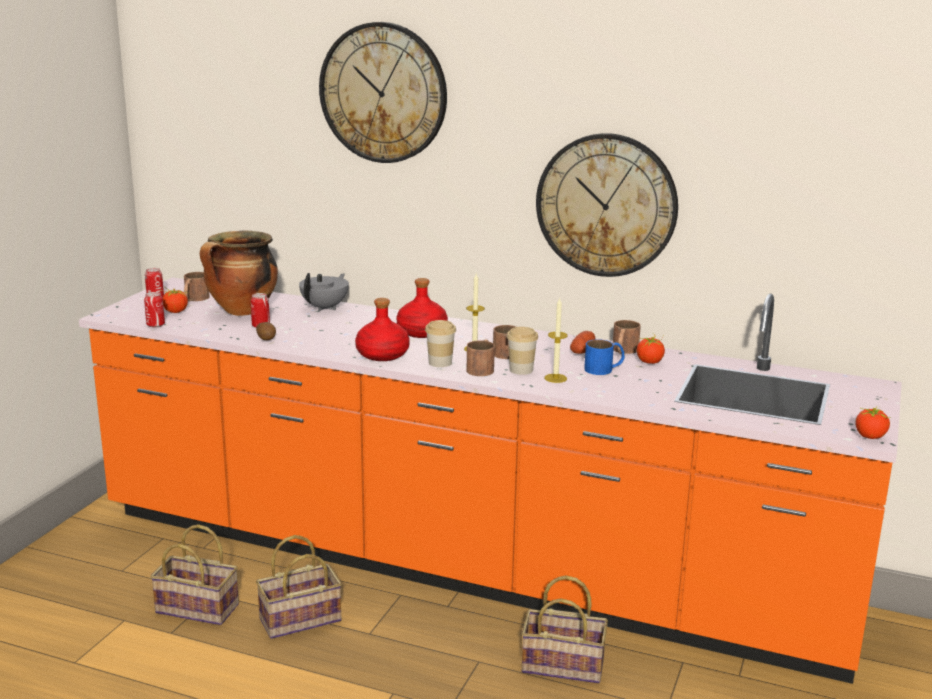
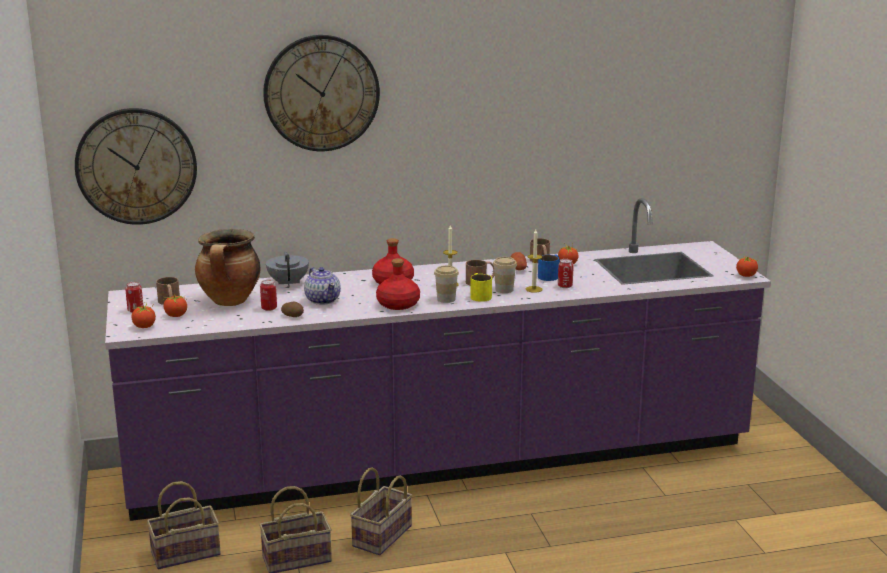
camera: 35 degrees left, 0 degrees up
orange counter [79,277,902,684] -> purple counter [105,198,771,521]
can [144,292,165,327] -> can moved to [558,259,574,288]
brown mug [467,339,495,376] -> yellow mug [470,273,492,302]
basket [522,575,608,683] -> basket moved to [147,481,221,569]
wall clock [536,133,678,277] -> wall clock moved to [75,108,197,225]
none -> tomato [131,302,156,328]
none -> teapot [304,267,341,305]

